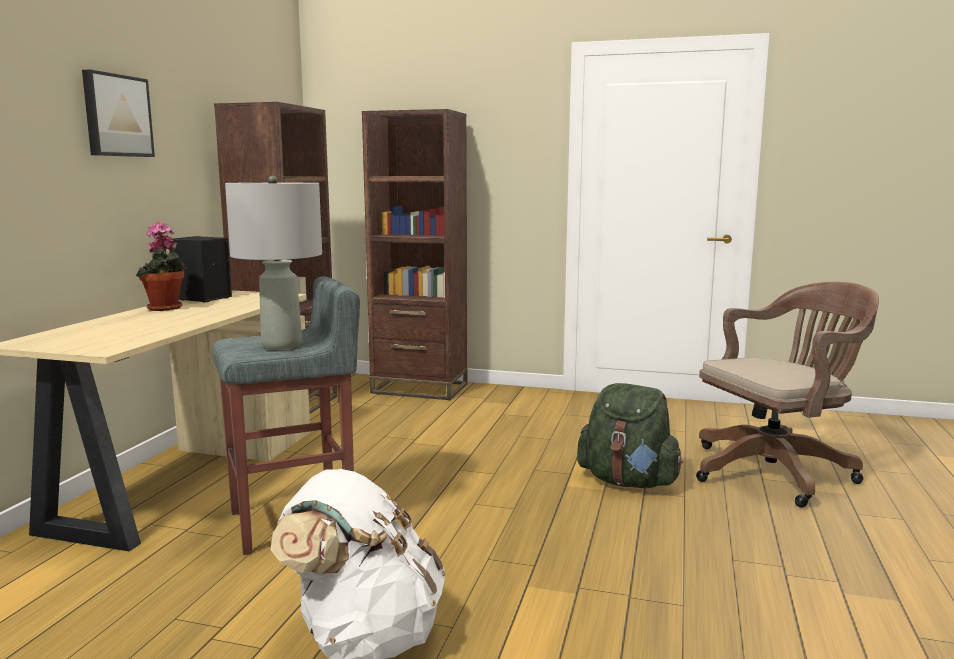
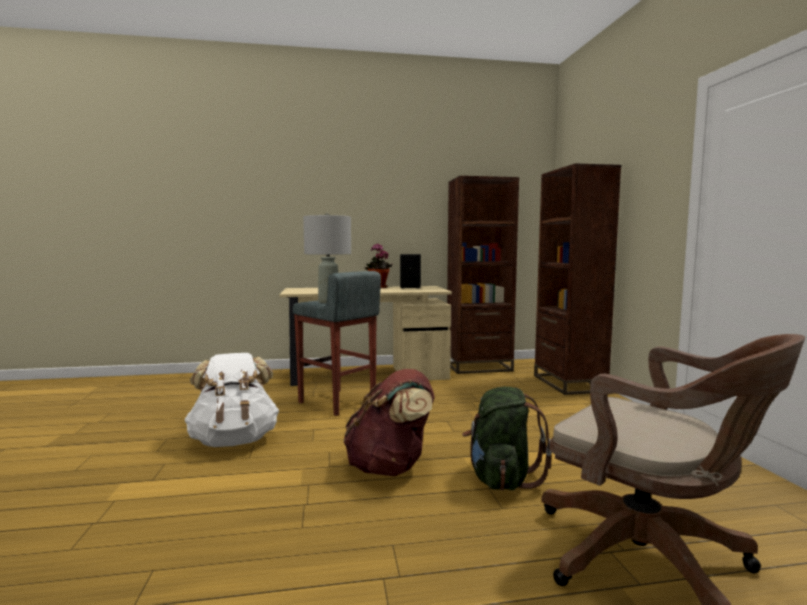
camera: 65 degrees right, 5 degrees down
picture [82,69,155,157] -> none
none -> brown backpack [343,369,435,477]

